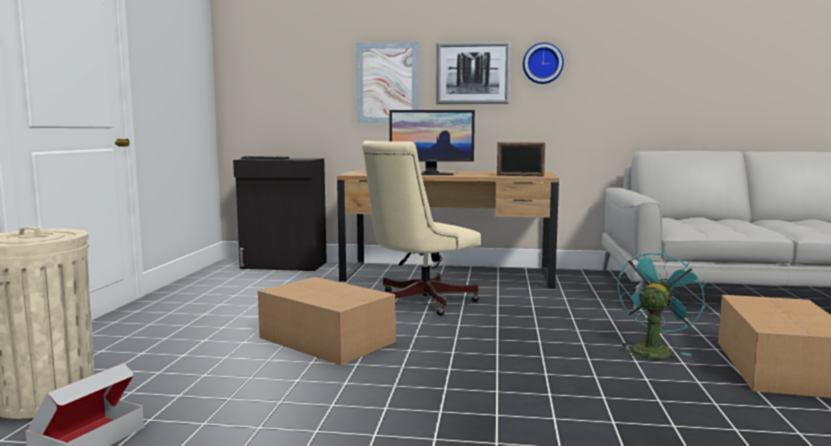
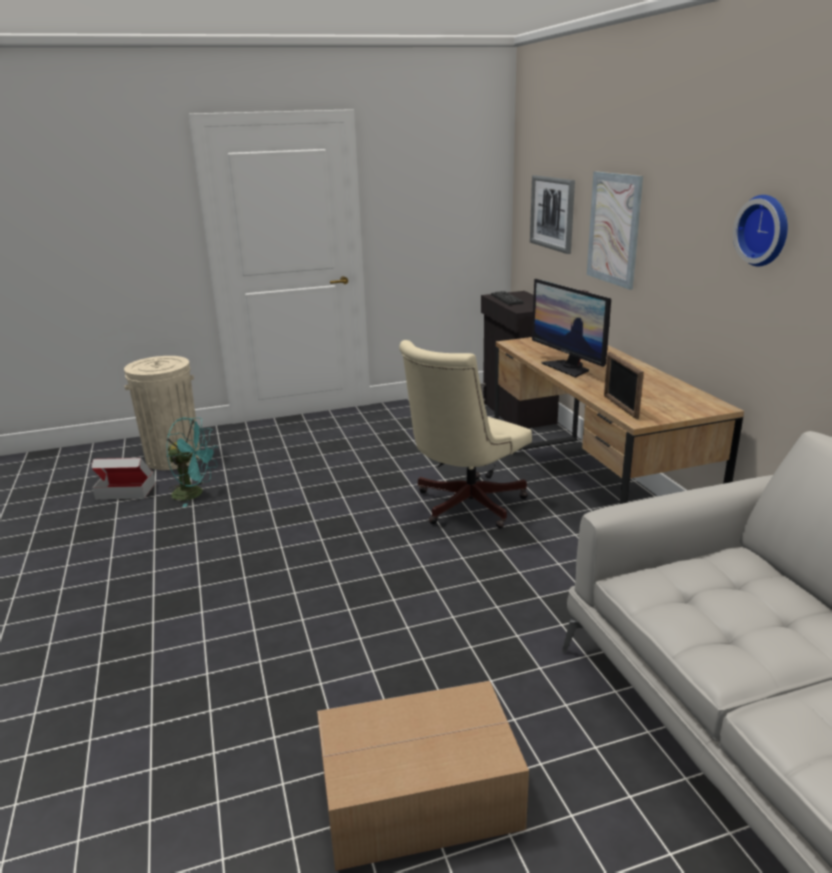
camera: 65 degrees right, 15 degrees up
cardboard box [258,277,396,365] -> none
beige office chair [361,141,481,316] -> beige office chair turned 75 degrees counterclockwise [399,340,532,529]
picture [436,42,511,104] -> picture moved to [530,175,575,254]
turquoise fan [618,249,706,359] -> turquoise fan moved to [166,417,218,507]

